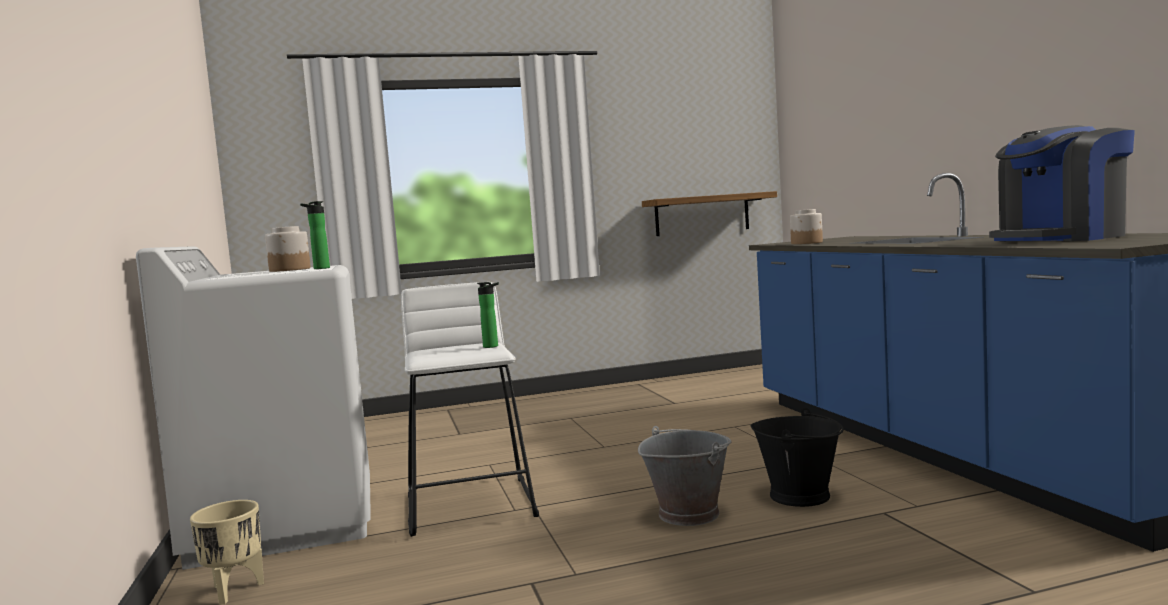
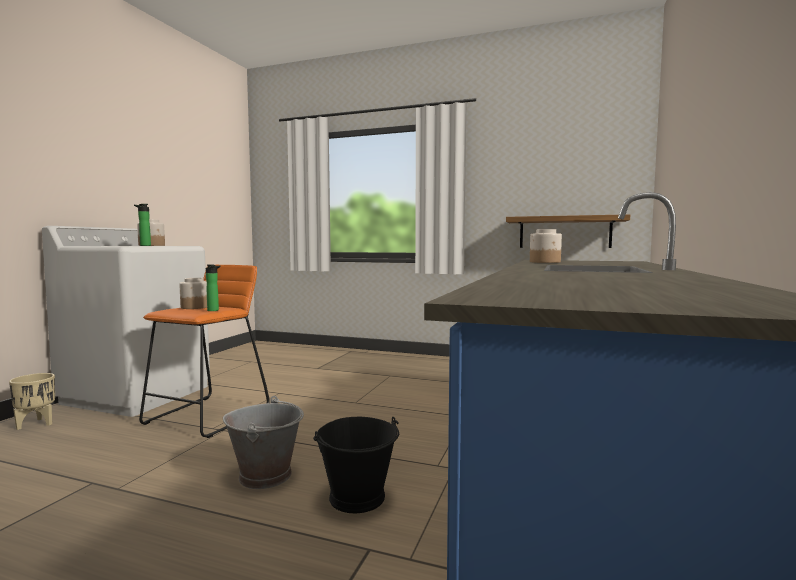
camera: 35 degrees right, 0 degrees up
white stool [401,282,539,537] -> orange stool [139,265,270,438]
coffee machine [989,125,1135,242] -> none
none -> jar [179,278,207,309]

